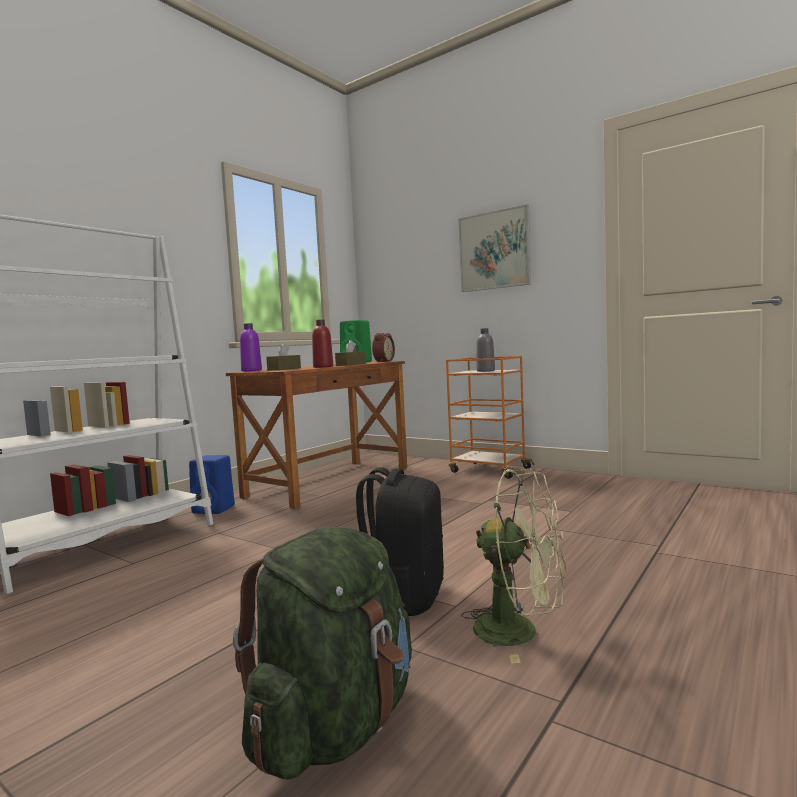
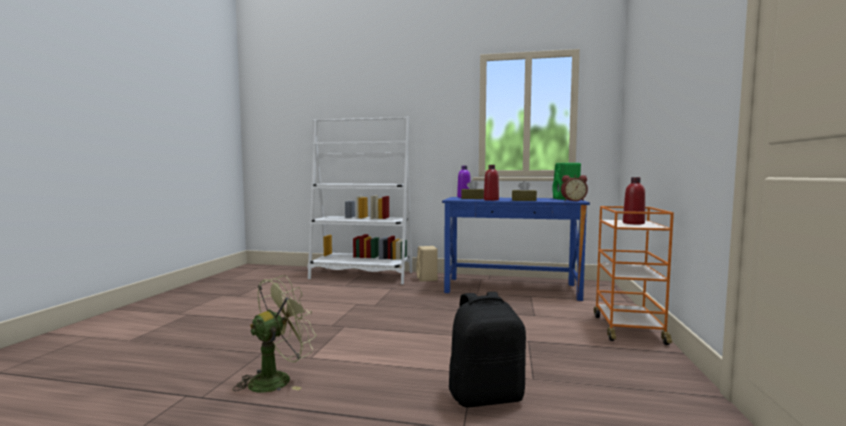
camera: 65 degrees right, 0 degrees up
blue speaker [189,455,235,514] -> beige speaker [416,246,438,282]
brown desk [226,361,407,509] -> blue desk [442,197,590,301]
green backpack [233,527,412,779] -> none
black backpack [356,467,444,616] -> black backpack moved to [449,292,526,407]
picture [458,204,531,292] -> none
green fan [461,468,566,663] -> green fan turned 135 degrees counterclockwise [233,275,317,393]
grey bottle [477,328,495,372] -> red bottle [623,177,645,225]

